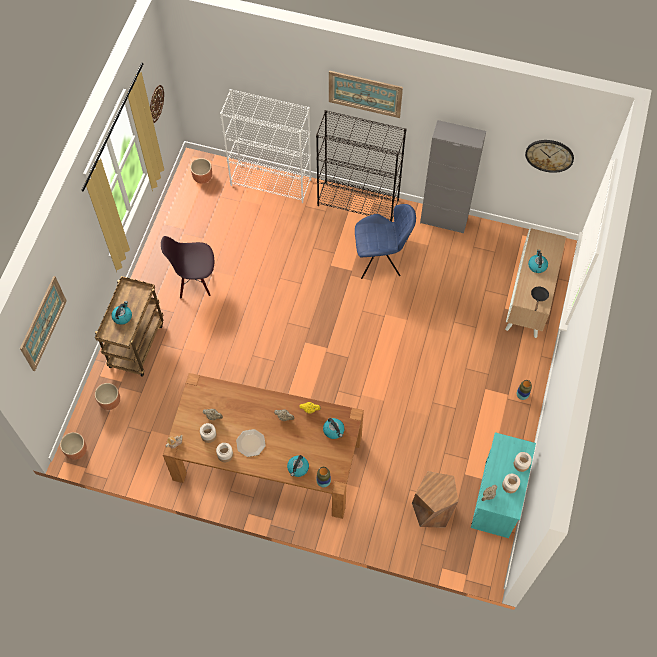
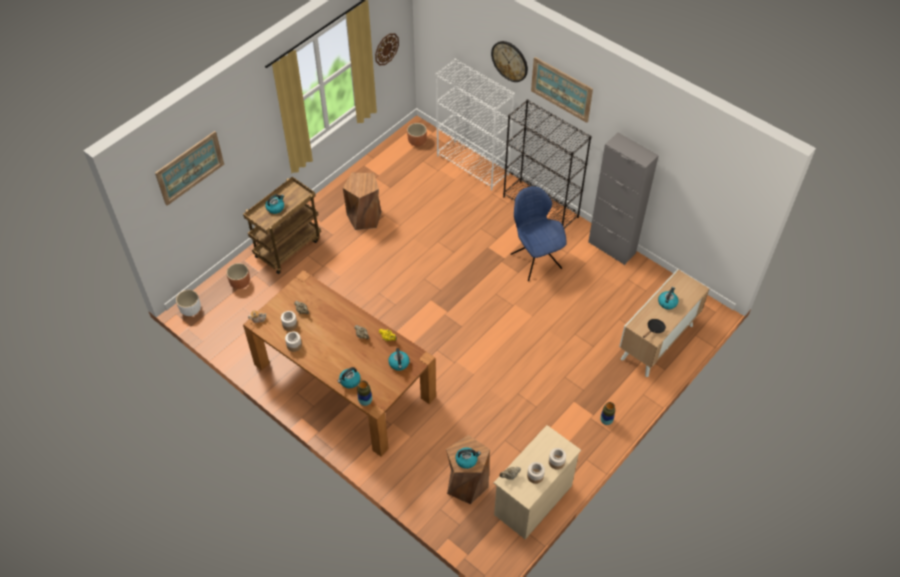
camera: 25 degrees right, 10 degrees down
brown planter [60,432,87,460] -> white planter [176,290,201,316]
black chair [161,236,214,299] -> brown stool [343,173,381,230]
plate [236,429,266,457] -> none
blue chair [355,204,416,279] -> blue chair turned 135 degrees counterclockwise [511,186,566,281]
turquoise dresser [471,432,536,538] -> beige dresser [494,425,581,539]
wall clock [525,140,574,173] -> wall clock moved to [491,41,528,82]
none -> kettle [455,447,481,469]

